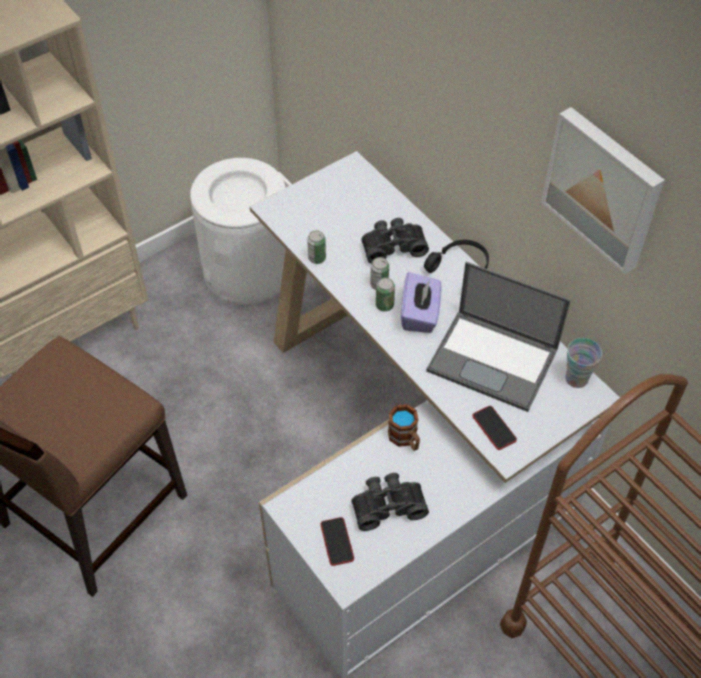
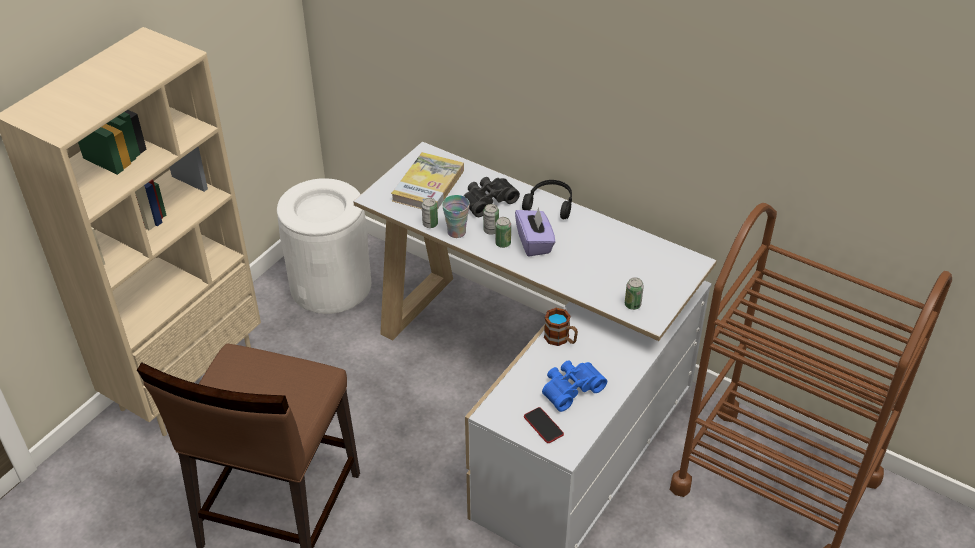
camera: 20 degrees left, 10 degrees down
black binoculars [351,473,429,531] -> blue binoculars [542,360,607,412]
laptop [426,262,571,412] -> none
phone [472,406,517,450] -> can [625,277,644,310]
picture [541,107,665,274] -> none
cup [565,338,602,388] -> cup moved to [442,195,470,238]
none -> book [391,152,464,210]

